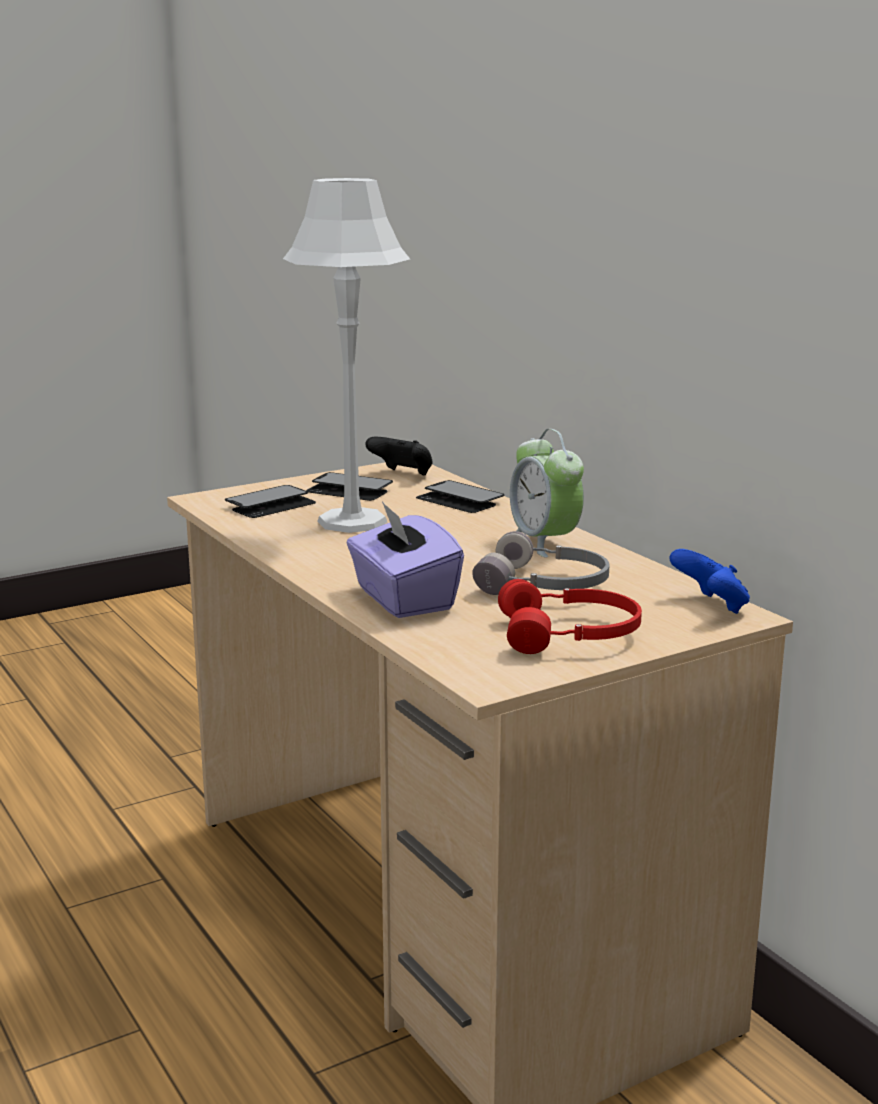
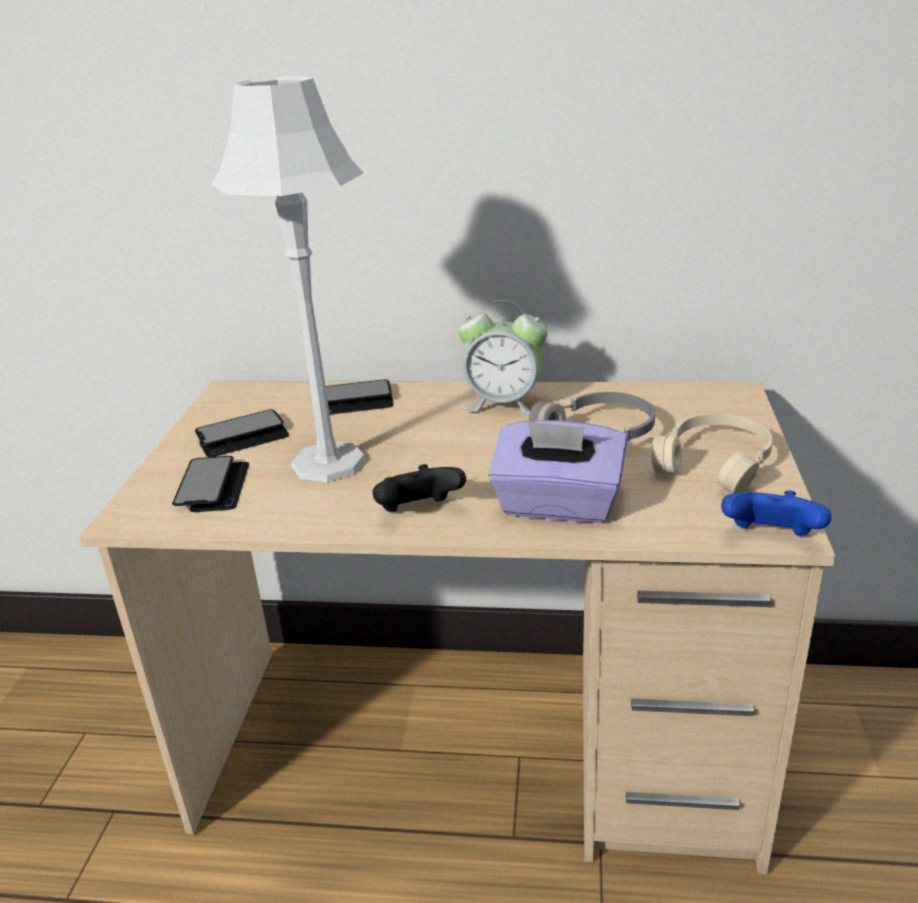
camera: 50 degrees left, 10 degrees up
black game controller [365,436,433,476] -> black game controller moved to [372,464,466,512]
red headphones [498,579,642,654] -> beige headphones [651,413,773,494]
blue game controller [669,549,750,614] -> blue game controller moved to [721,490,831,536]

